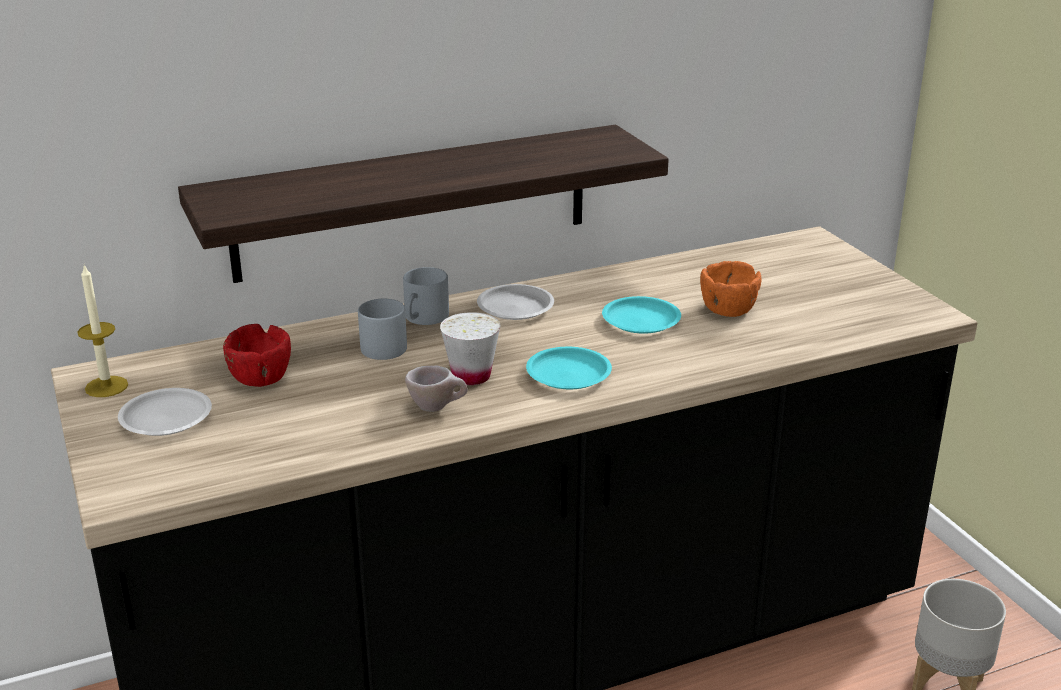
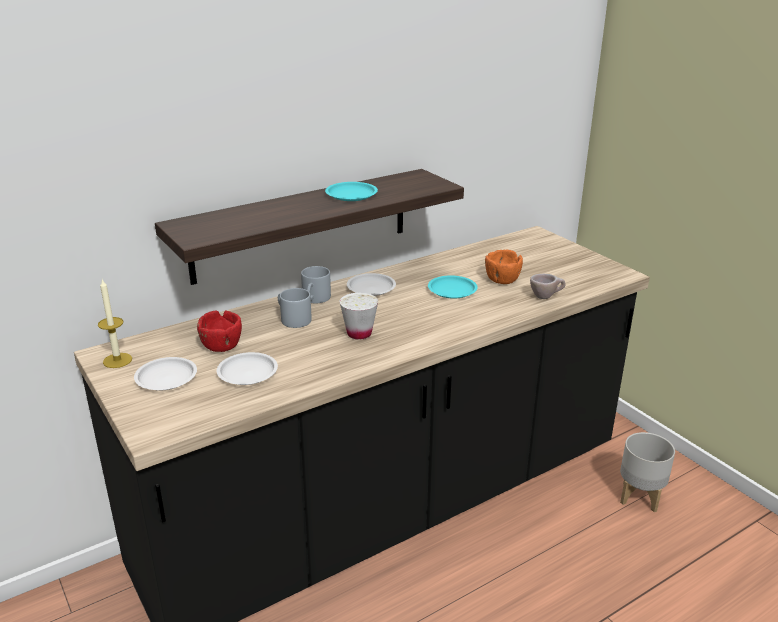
camera: 10 degrees left, 0 degrees up
beige cup [405,366,468,412] -> beige cup moved to [530,274,566,299]
turquoise plate [526,347,612,389] -> turquoise plate moved to [325,182,378,201]
none -> white plate [217,352,278,385]

